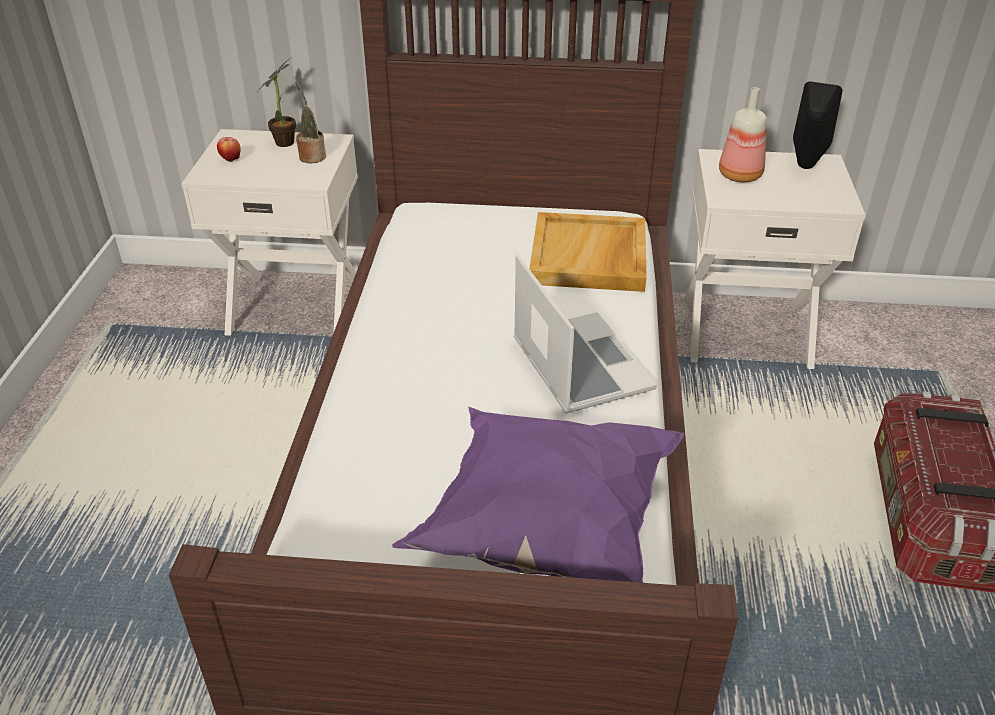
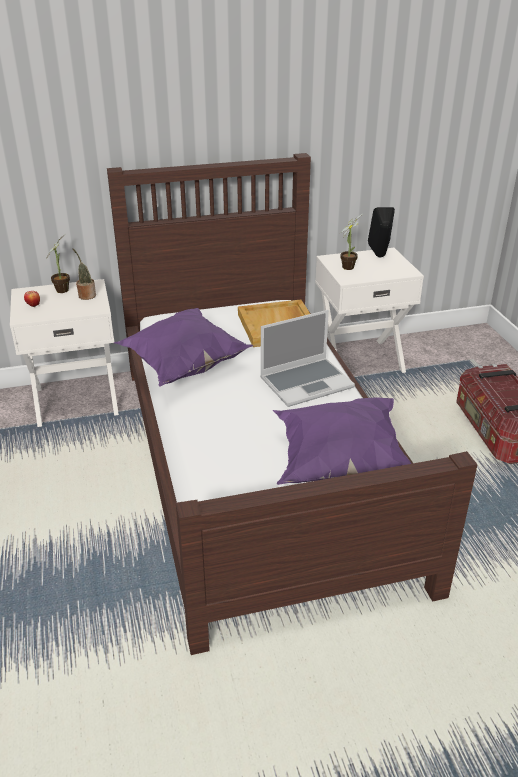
camera: 20 degrees left, 5 degrees down
laptop [514,254,657,414] -> laptop turned 105 degrees clockwise [260,310,355,407]
bottle [719,87,767,182] -> potted plant [340,214,362,270]
none -> purple pillow [114,308,253,387]

